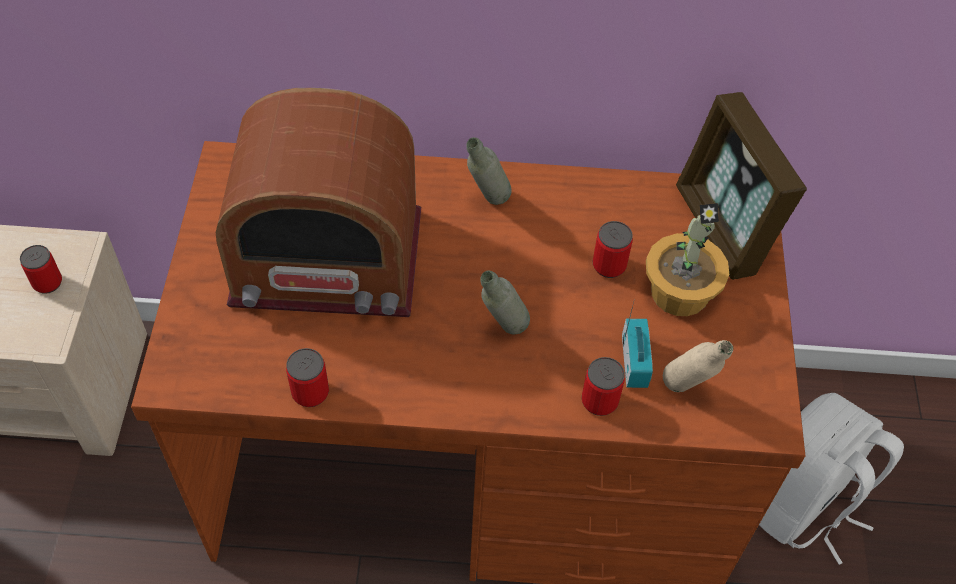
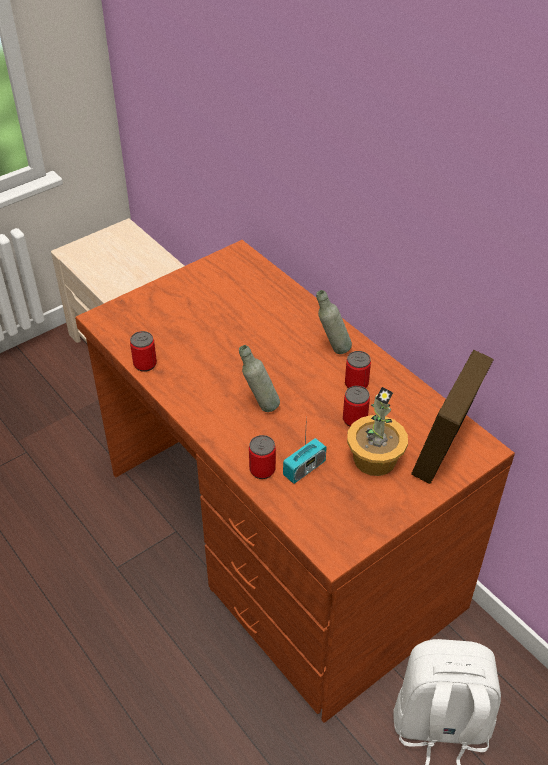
camera: 50 degrees right, 10 degrees down
can [20,245,62,294] -> can moved to [345,351,371,388]
radio [216,88,421,317] -> none
beige bottle [663,340,733,392] -> none

